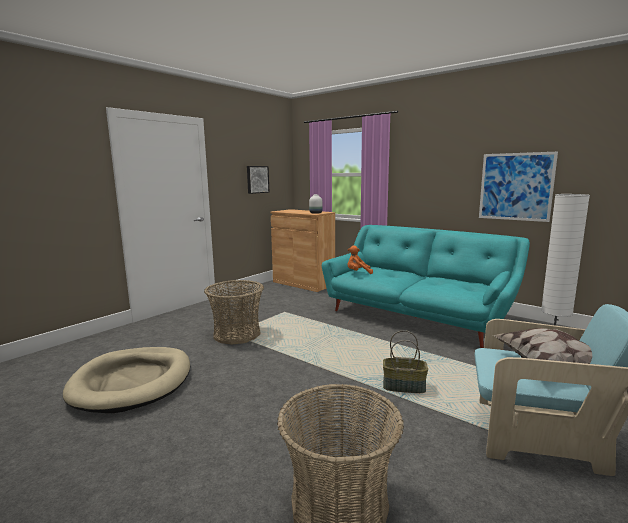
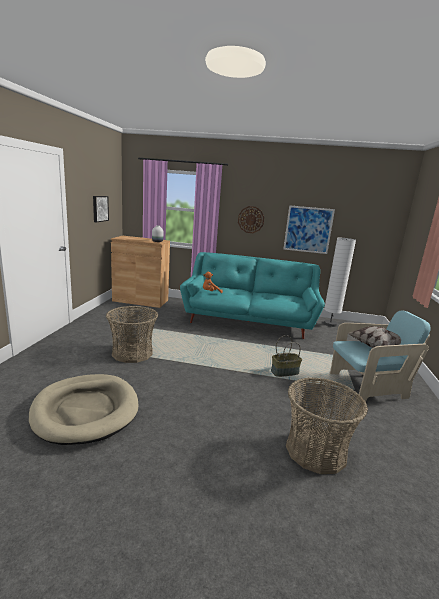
camera: 30 degrees left, 5 degrees up
none -> wall clock [238,206,264,233]

